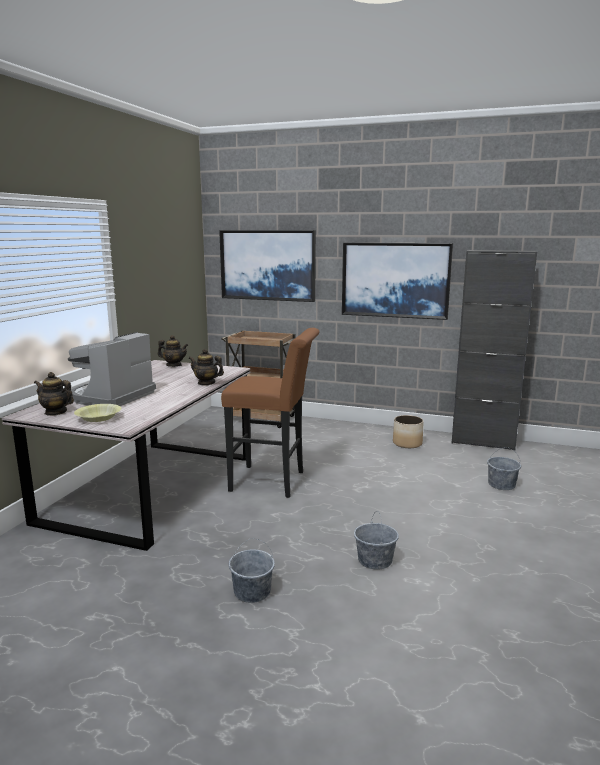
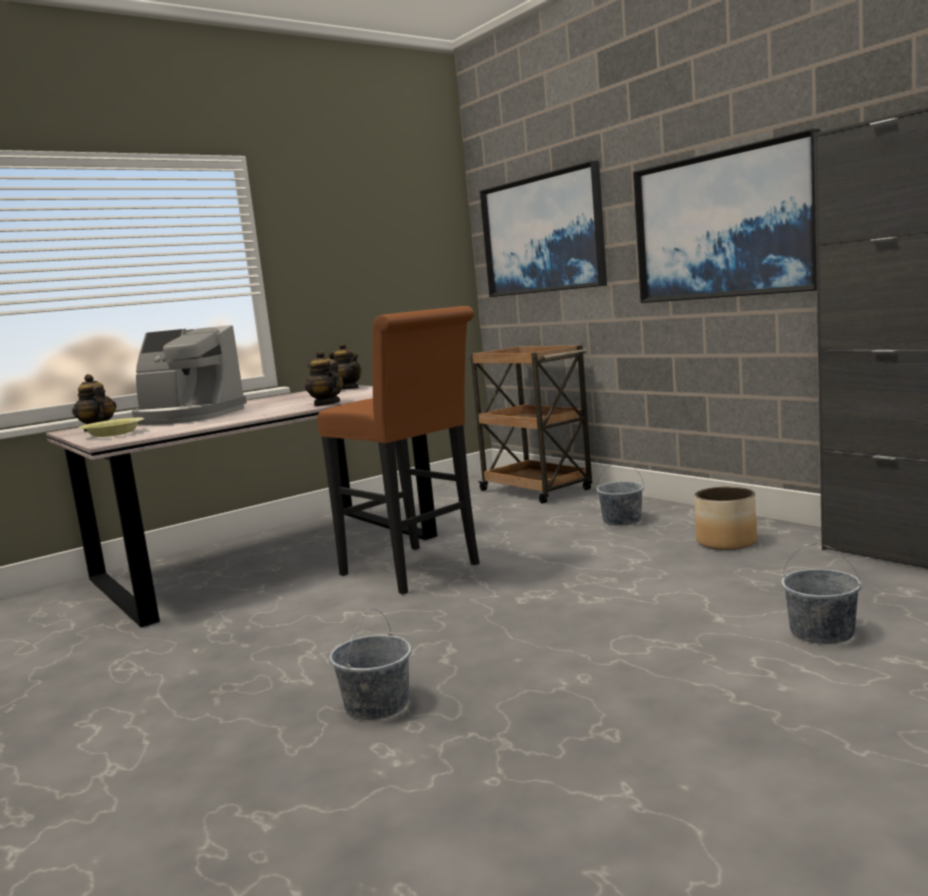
camera: 35 degrees right, 5 degrees down
coffee machine [68,332,156,406] -> coffee machine turned 135 degrees counterclockwise [132,325,247,425]
grey bucket [229,538,275,603] -> grey bucket moved to [596,461,644,526]

